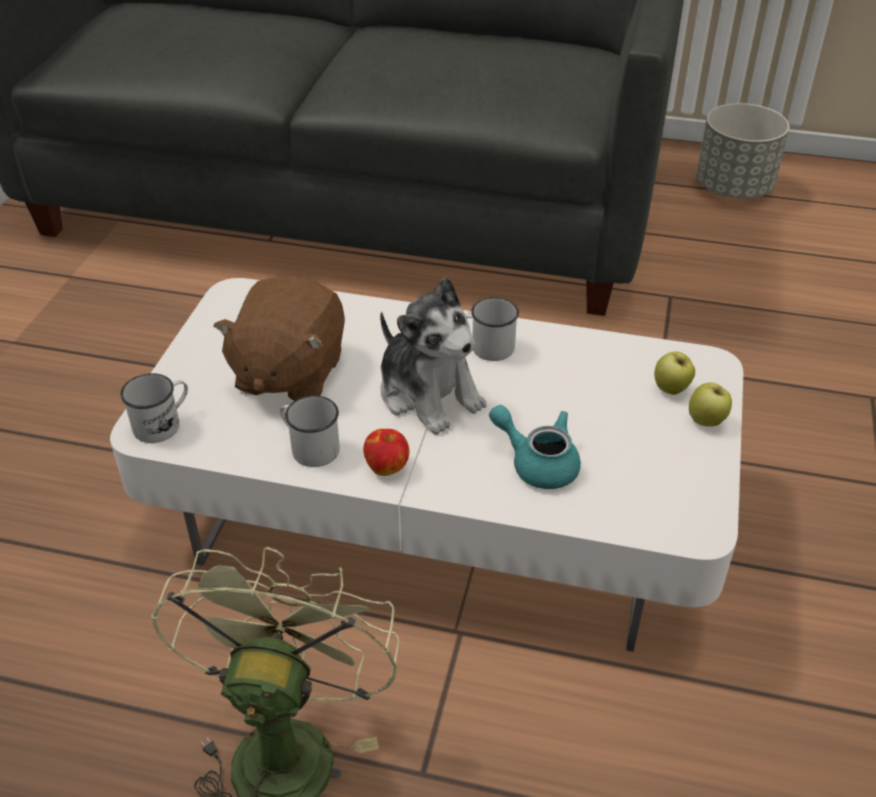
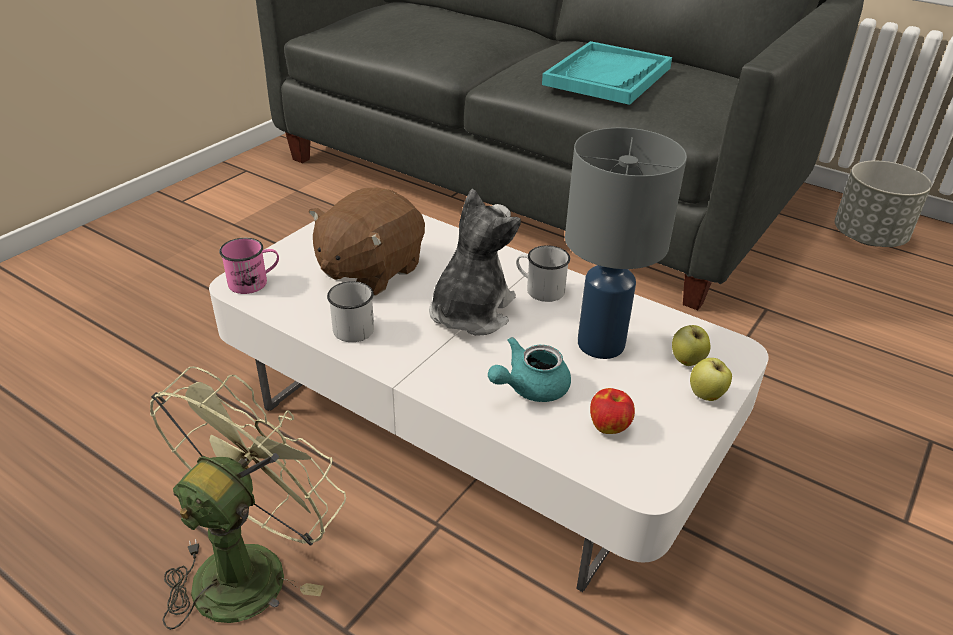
camera: 20 degrees right, 5 degrees down
white mug [120,373,188,443] -> pink mug [219,238,279,294]
apple [363,429,409,476] -> apple moved to [590,388,635,434]
plush toy [380,277,487,435] -> plush toy turned 135 degrees counterclockwise [429,189,521,336]
turquoise teapot [489,405,581,489] -> turquoise teapot turned 90 degrees counterclockwise [488,337,571,402]
none -> turquoise tray [542,41,672,105]
none -> grey table lamp [565,128,687,359]

